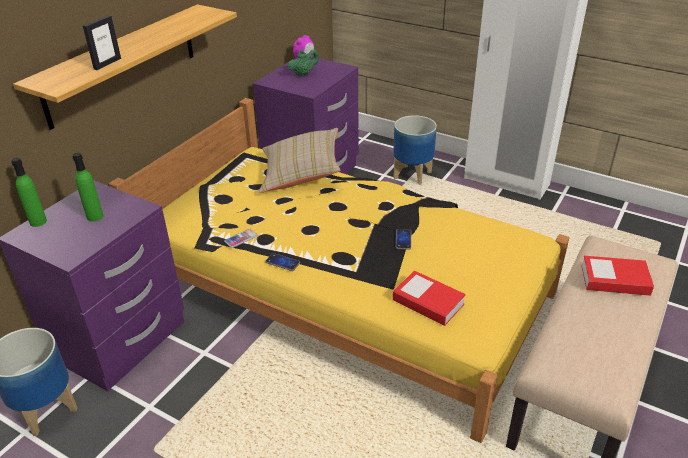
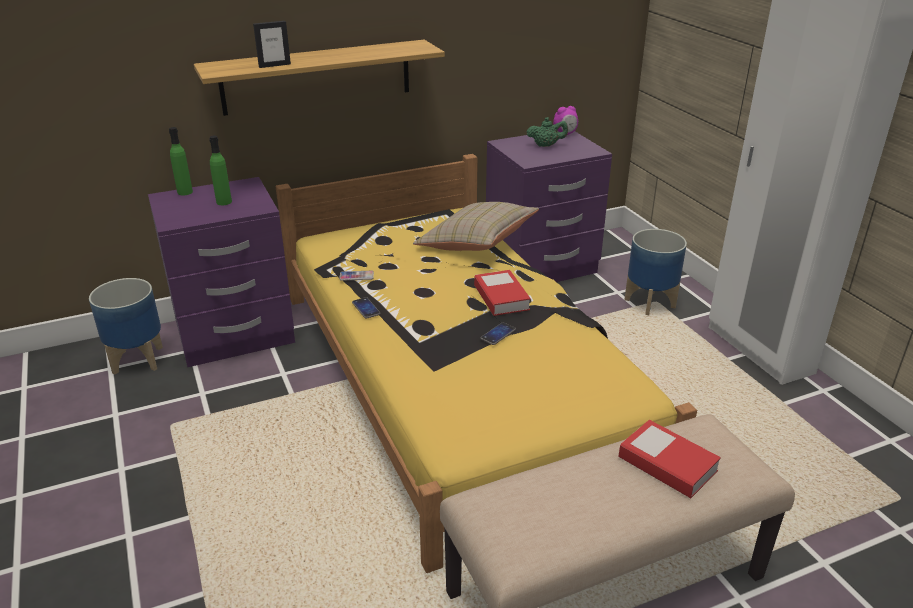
camera: 35 degrees right, 5 degrees down
book [393,271,466,326] -> book moved to [474,270,531,316]

